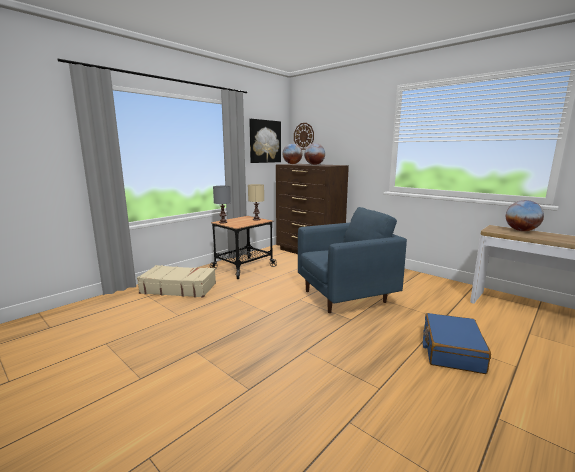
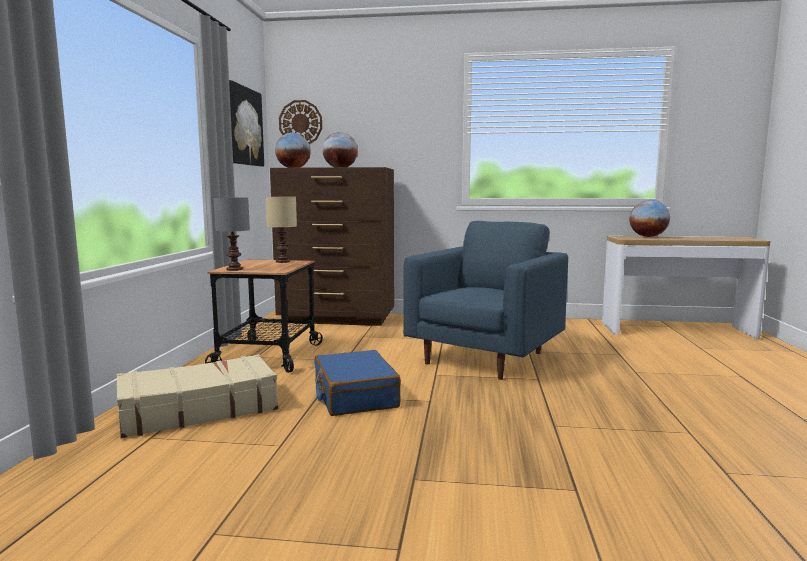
camera: 35 degrees left, 5 degrees down
blue suitcase [423,313,491,374] -> blue suitcase moved to [314,350,401,416]

